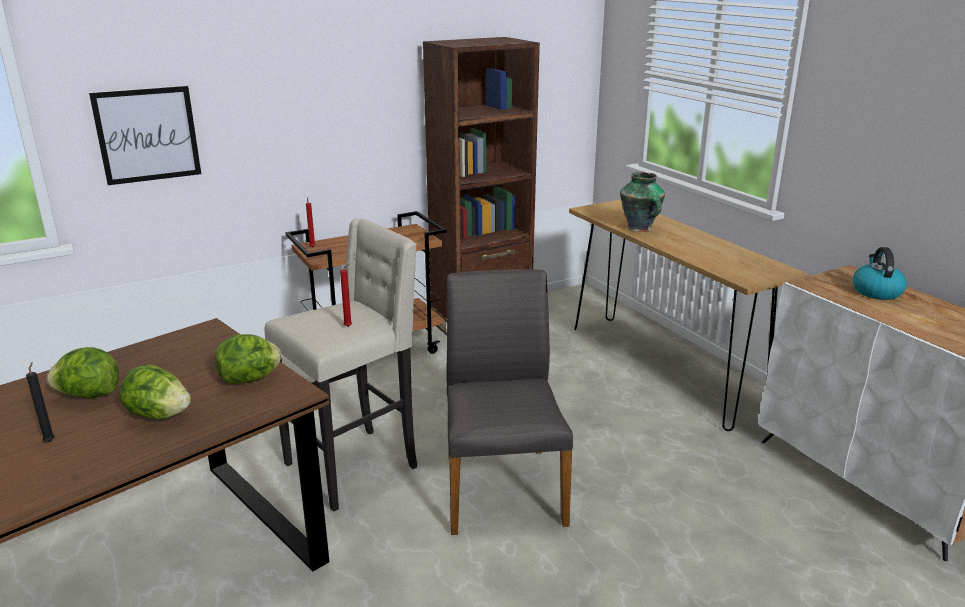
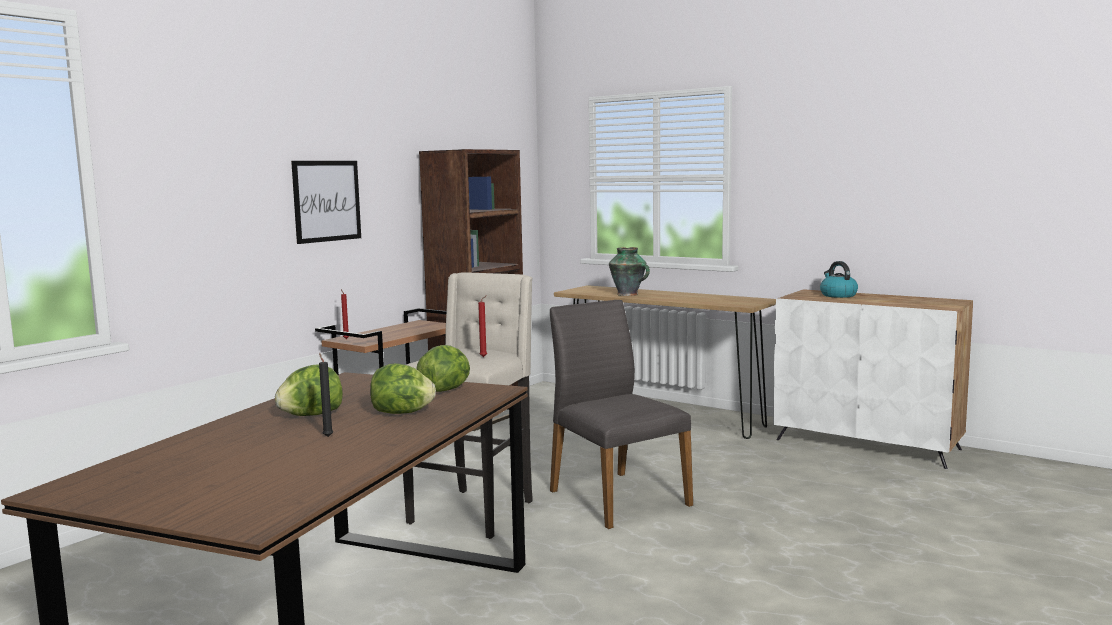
camera: 25 degrees left, 15 degrees down
picture [89,86,201,185] -> picture moved to [291,161,361,244]

